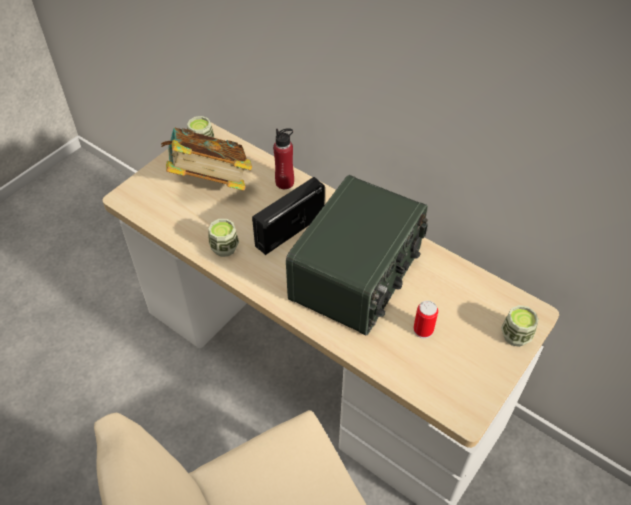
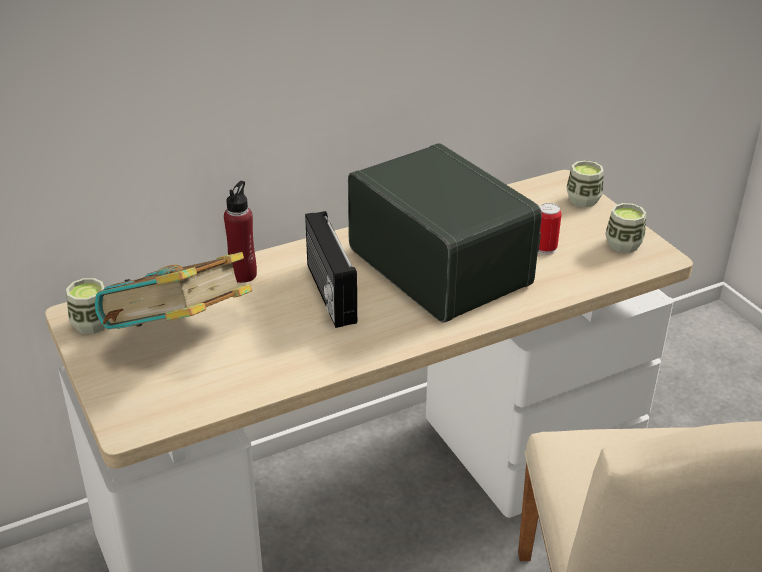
camera: 65 degrees left, 15 degrees down
cup [208,219,239,257] -> cup moved to [605,203,646,253]

